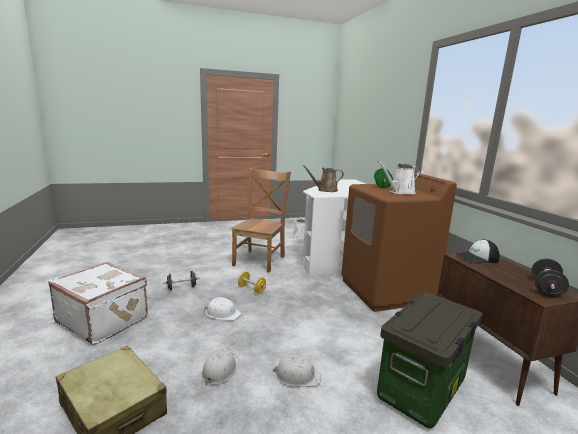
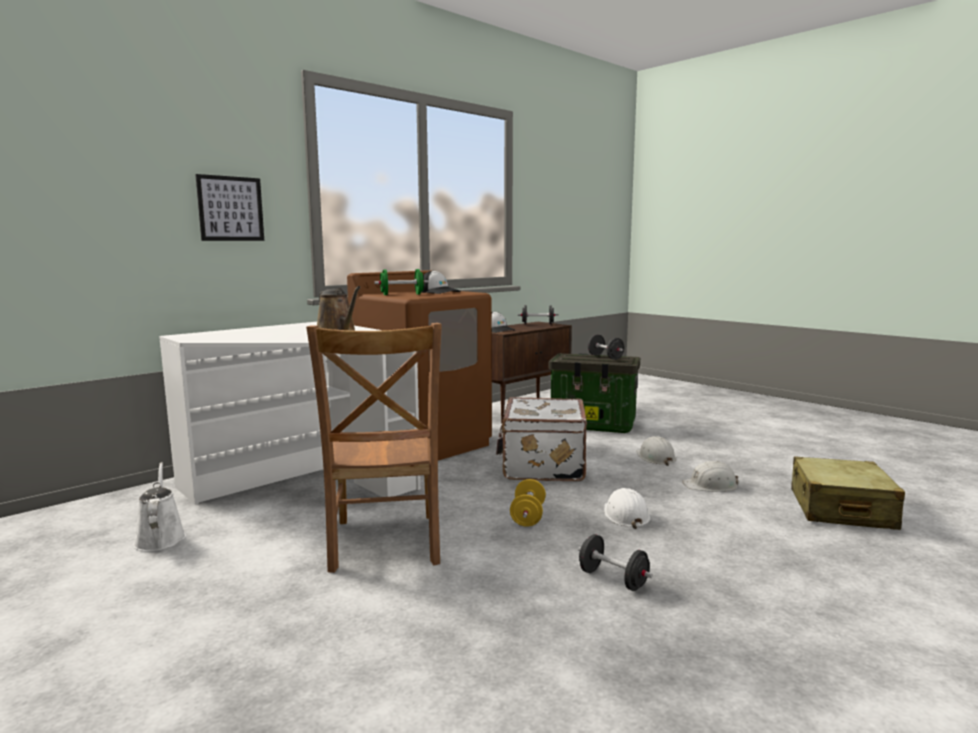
camera: 115 degrees left, 5 degrees down
white suitcase [49,262,148,345] -> white suitcase moved to [496,397,587,481]
brown chair [231,168,291,273] -> brown chair turned 90 degrees counterclockwise [306,323,442,573]
white watering can [378,161,420,195] -> cap [421,270,460,294]
none -> picture [195,174,264,241]
none -> black dumbbell [588,334,624,360]

